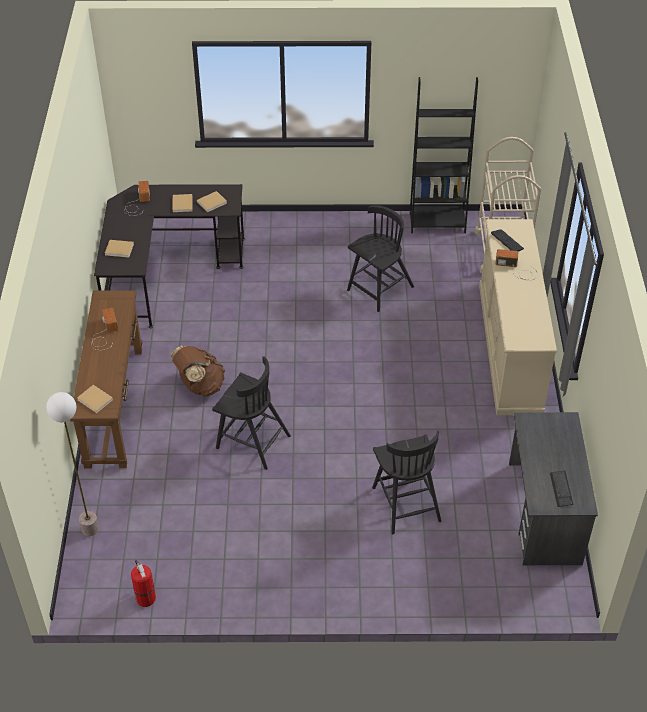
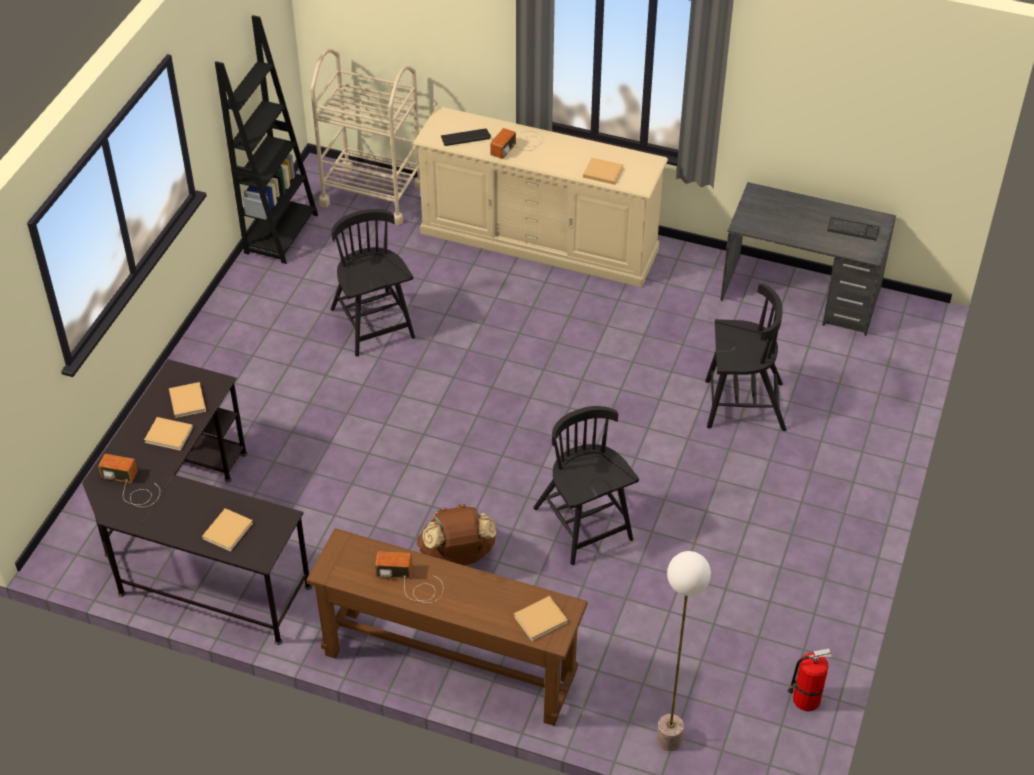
camera: 70 degrees left, 0 degrees up
black chair [212,356,291,470] -> black chair turned 75 degrees counterclockwise [533,406,639,565]
none -> beige book [583,158,623,185]

